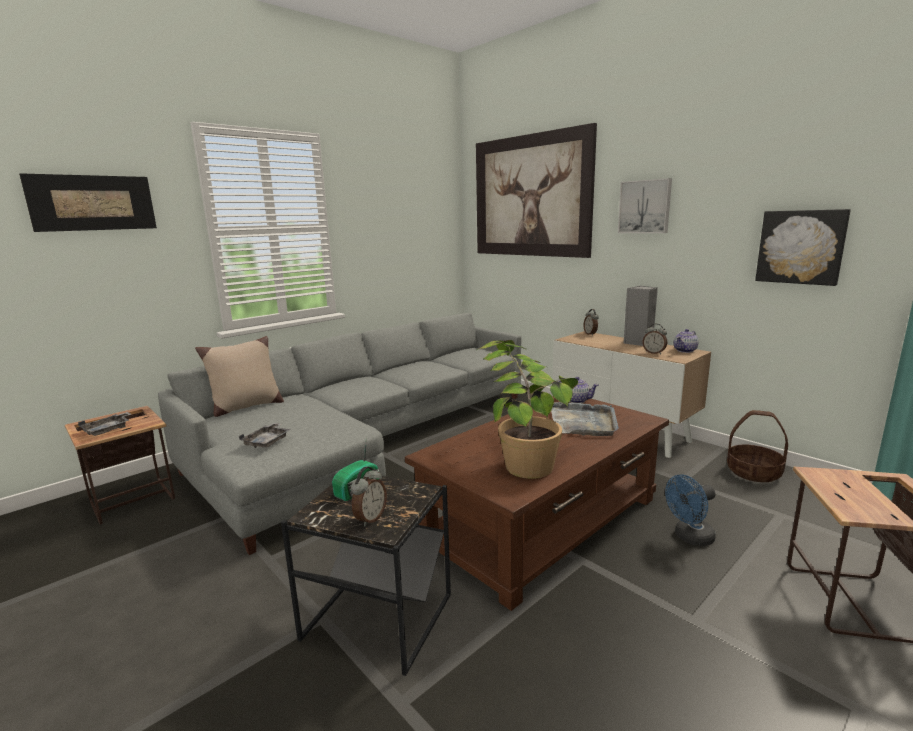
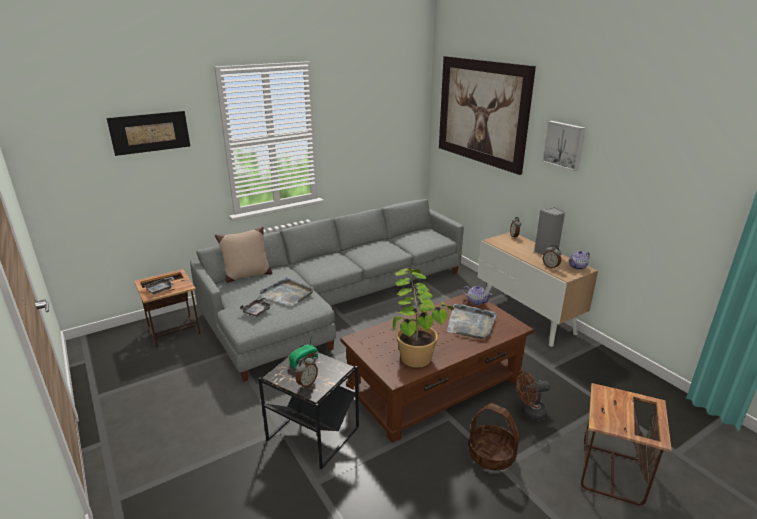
camera: 10 degrees right, 10 degrees up
blue fan [665,475,716,546] -> brown fan [517,372,550,420]
basket [727,410,788,482] -> basket moved to [469,403,519,471]
picture [755,209,851,286] -> none
none -> grey tray [258,277,315,306]

